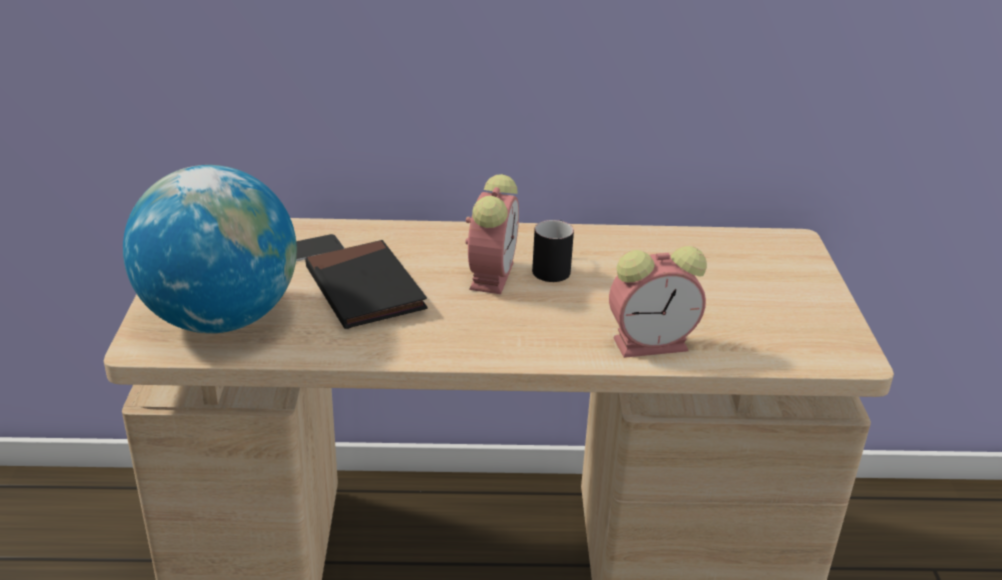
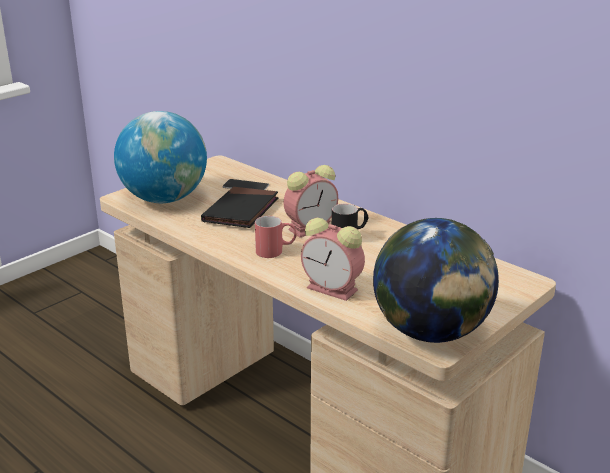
camera: 45 degrees right, 5 degrees down
none -> red mug [255,216,297,258]
none -> globe [373,218,499,343]

